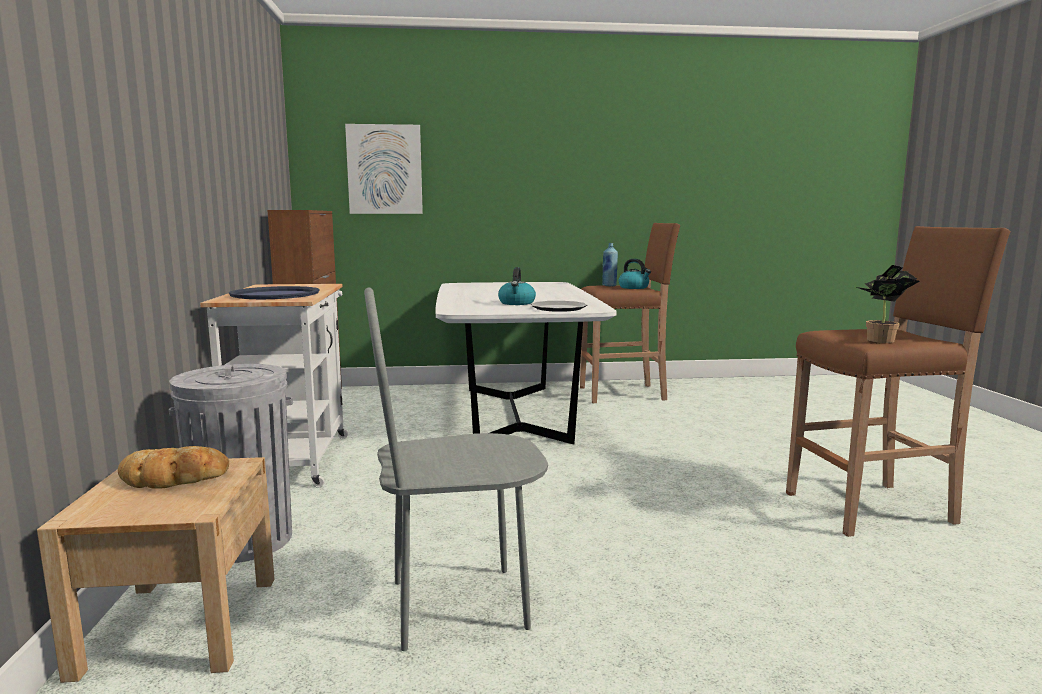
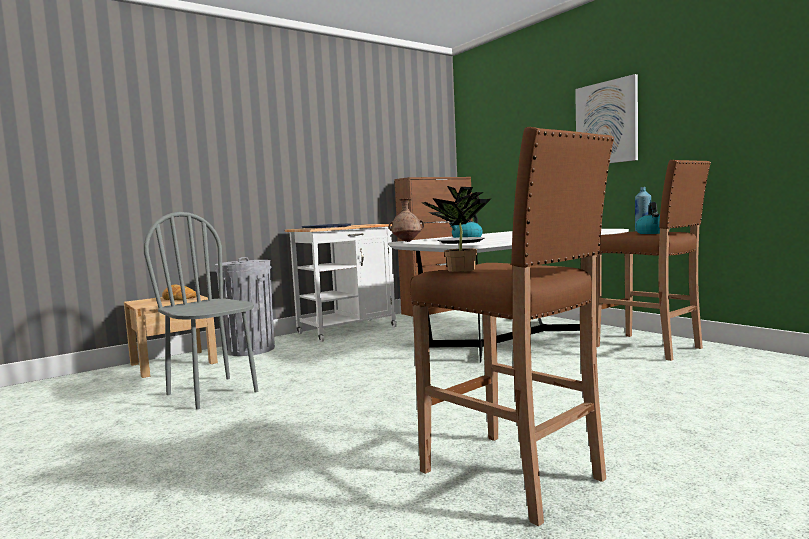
camera: 60 degrees right, 5 degrees down
picture [345,124,423,214] -> picture moved to [575,74,638,163]
none -> brown vase [389,198,424,242]

